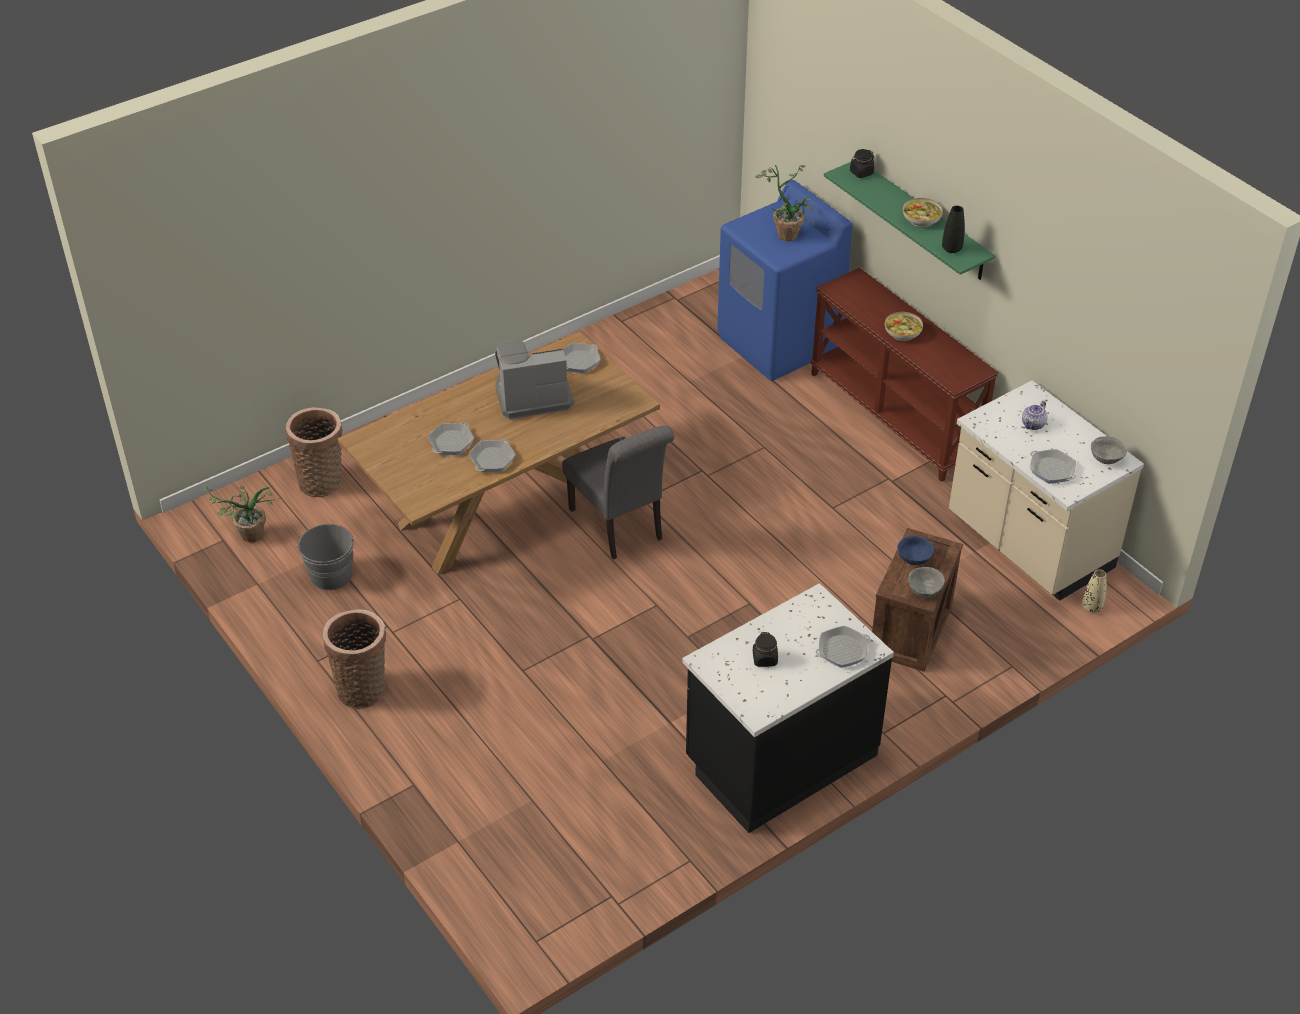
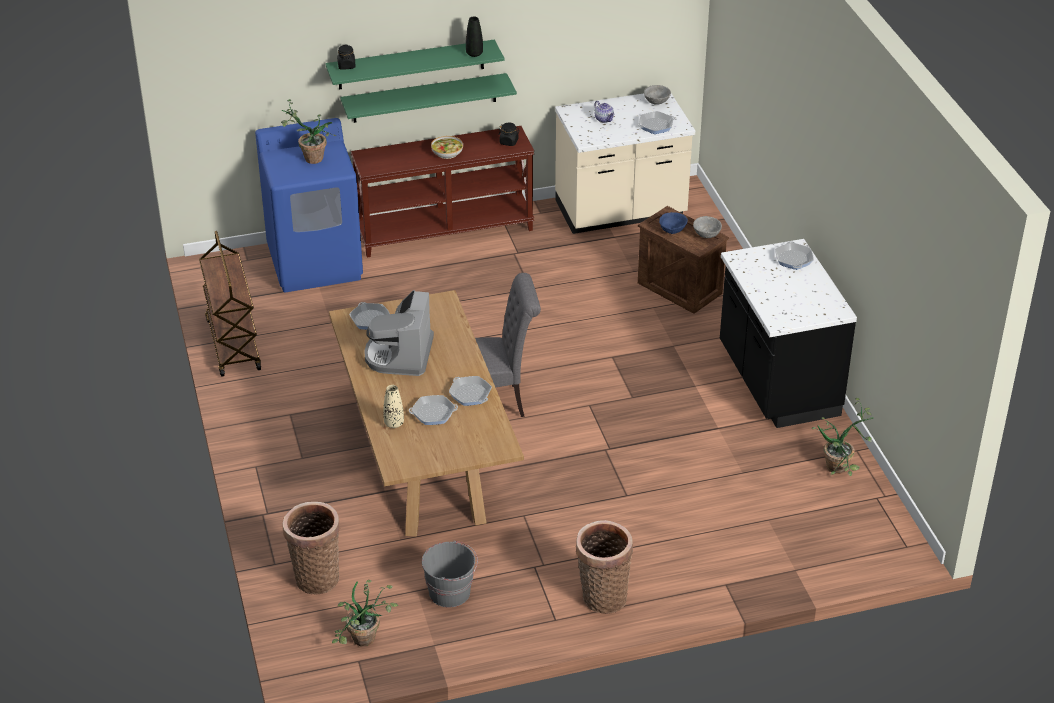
camera: 70 degrees left, 5 degrees down
frying pan [428,423,474,455] -> frying pan turned 120 degrees clockwise [409,395,458,425]
black jar [753,632,778,667] -> black jar moved to [499,123,520,146]
bowl [903,198,943,227] -> none
beige vase [1082,569,1107,612] -> beige vase moved to [383,385,404,428]
none -> brown cart [199,231,261,377]
none -> green shelf [340,73,517,123]
none -> potted plant [811,398,874,476]

